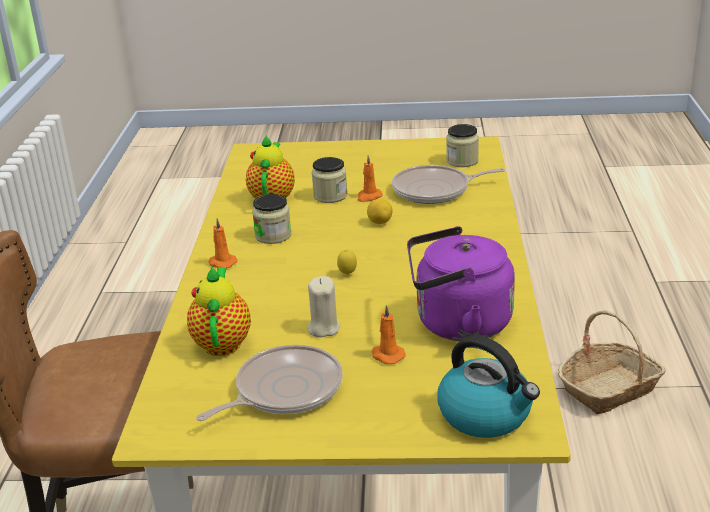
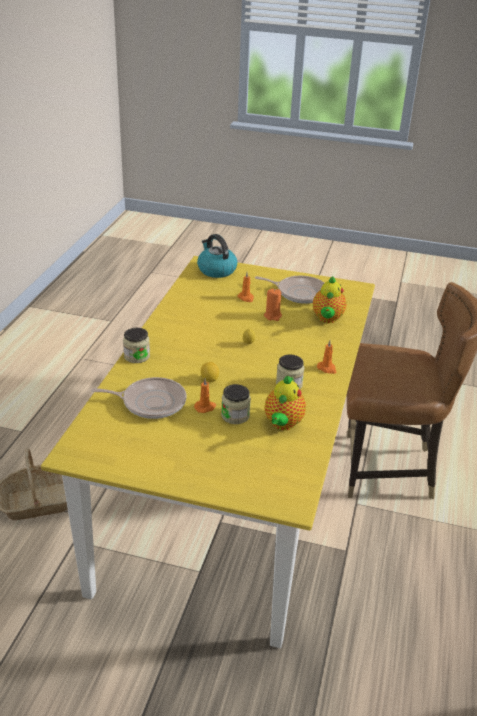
camera: 170 degrees left, 5 degrees up
frying pan [196,345,343,421] -> frying pan turned 135 degrees counterclockwise [255,276,324,304]
beige candle [307,276,340,337] -> orange candle [264,289,282,321]
purple kettle [407,226,515,341] -> none
jar [446,124,479,167] -> jar moved to [123,328,150,363]

